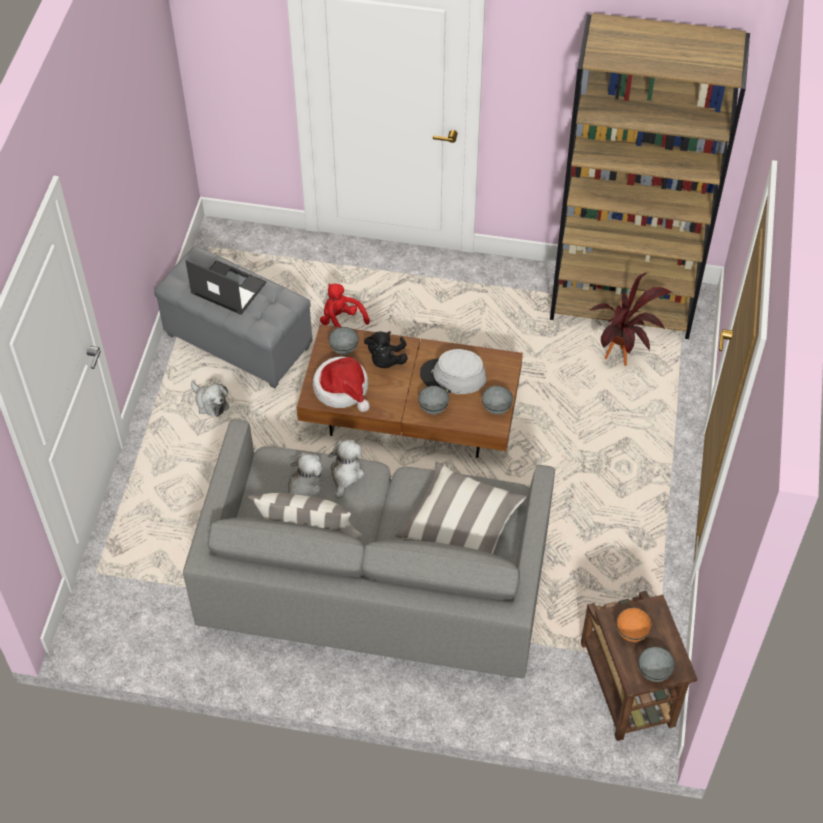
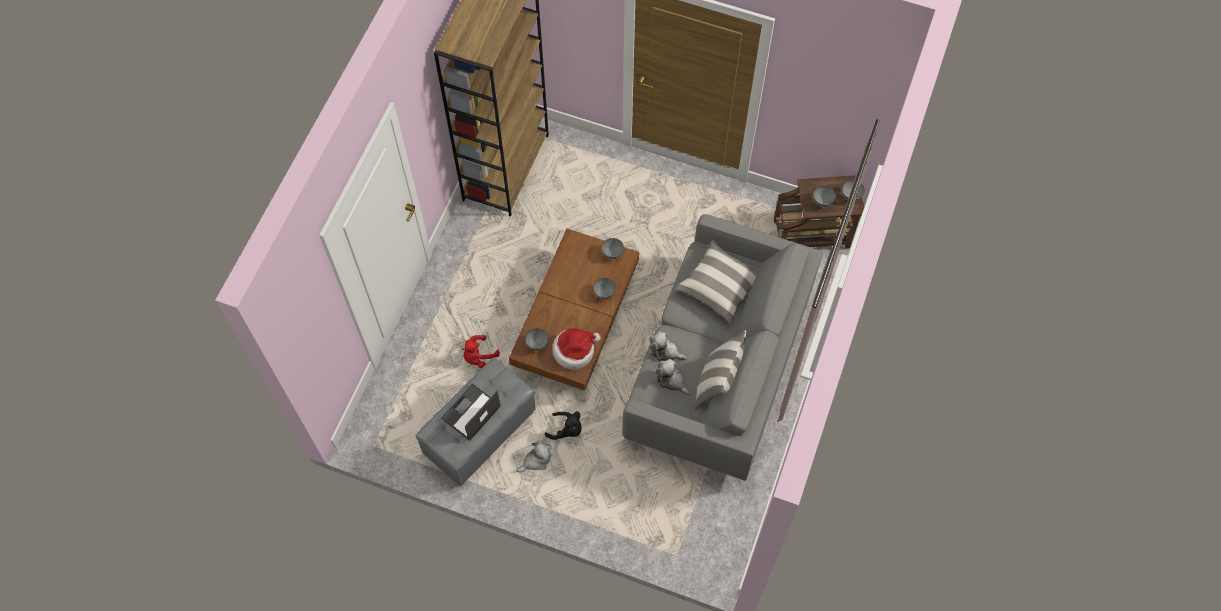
camera: 80 degrees left, 10 degrees up
black plush toy [364,331,408,368] -> black plush toy moved to [545,411,582,440]
grey hat [420,349,487,394] -> none
potted plant [589,273,672,366] -> none
orange bowl [616,607,652,642] -> grey bowl [813,186,836,207]

